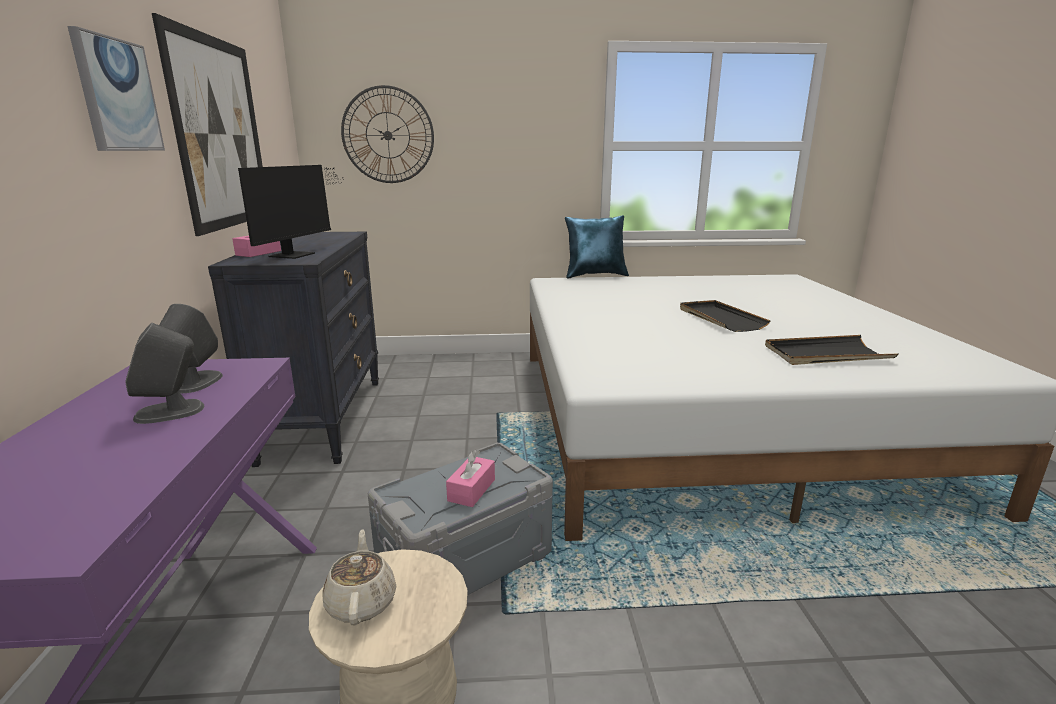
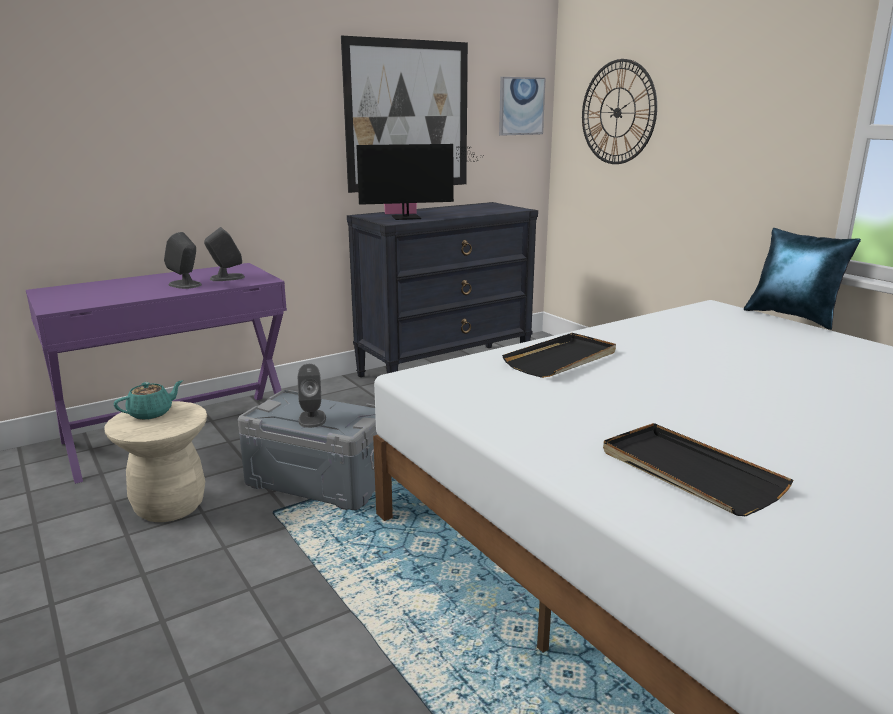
camera: 60 degrees right, 0 degrees up
picture [67,26,165,151] -> picture moved to [499,77,546,136]
beige teapot [323,529,396,626] -> turquoise teapot [114,380,183,420]
pink tissue box [446,450,495,507] -> grey speaker [297,364,326,428]
black tray [680,300,770,332] -> black tray moved to [502,333,616,378]

